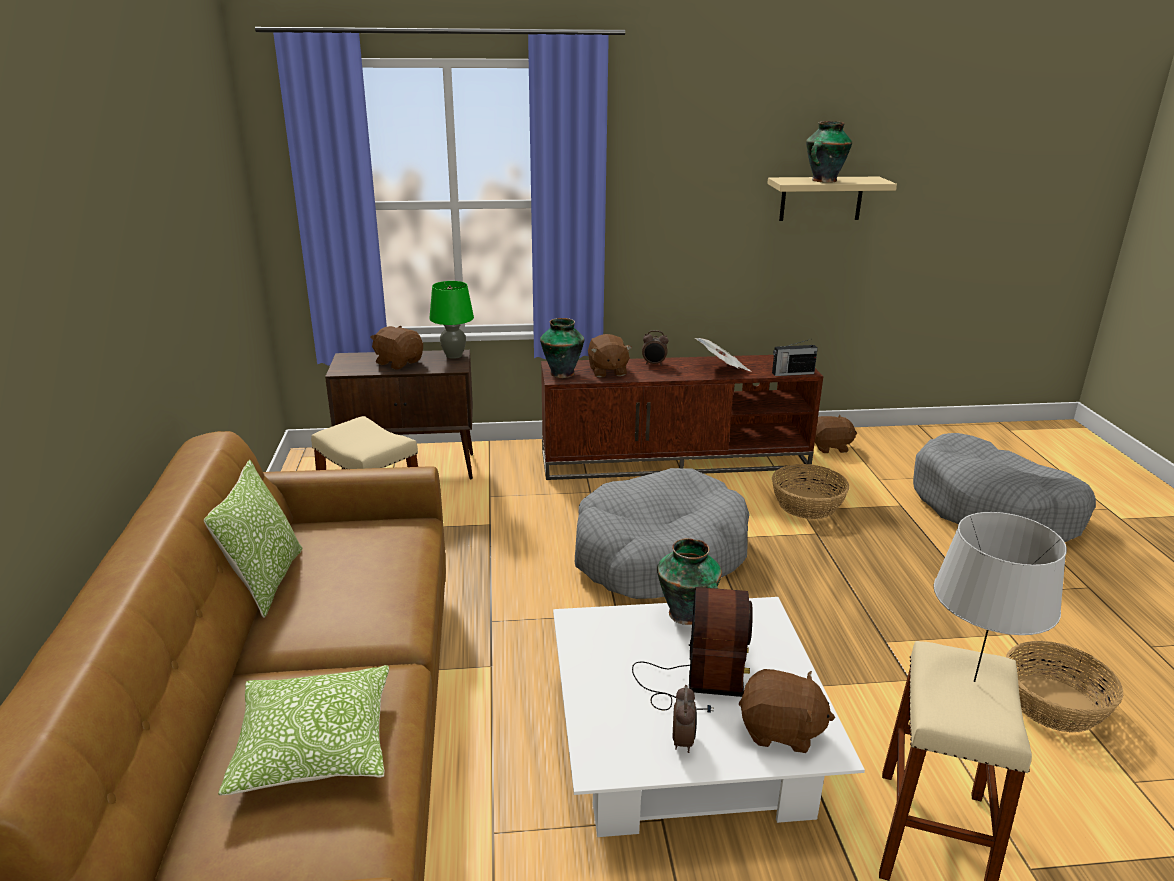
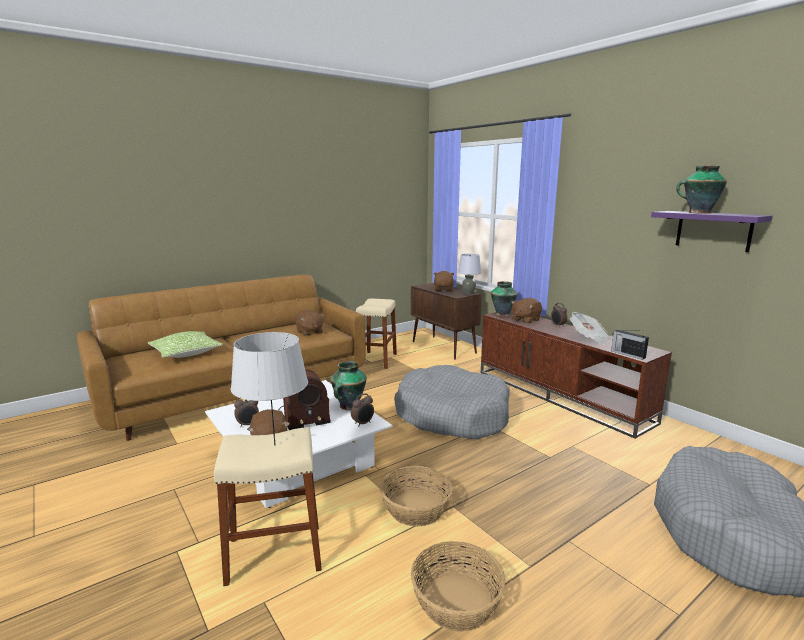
camera: 60 degrees right, 10 degrees down
pillow [203,460,303,618] -> none
green table lamp [429,281,474,359] -> grey table lamp [458,254,481,294]
beige shelf [767,177,897,221] -> purple shelf [651,211,773,252]
basket [772,464,849,519] -> basket moved to [380,466,453,527]
brown plush toy [815,415,857,453] -> brown plush toy moved to [295,310,324,336]
none -> alarm clock [351,393,374,427]

